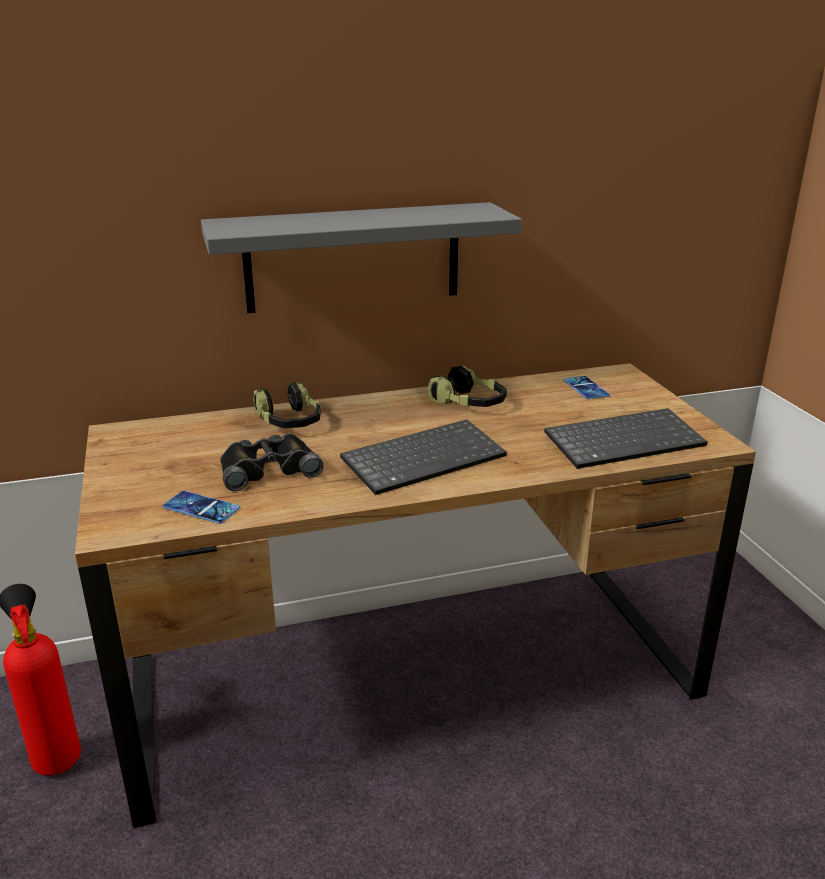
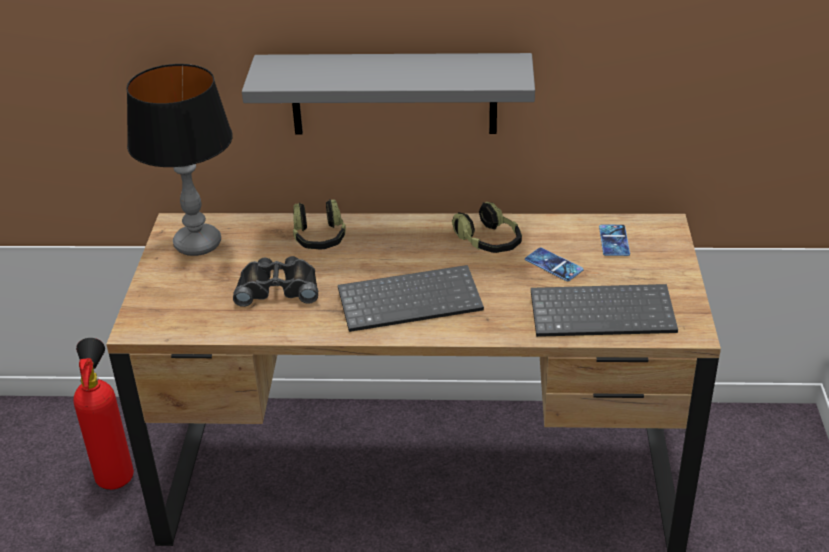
camera: 20 degrees right, 10 degrees up
phone [163,491,240,524] -> phone moved to [525,247,583,281]
none -> table lamp [126,64,233,256]

